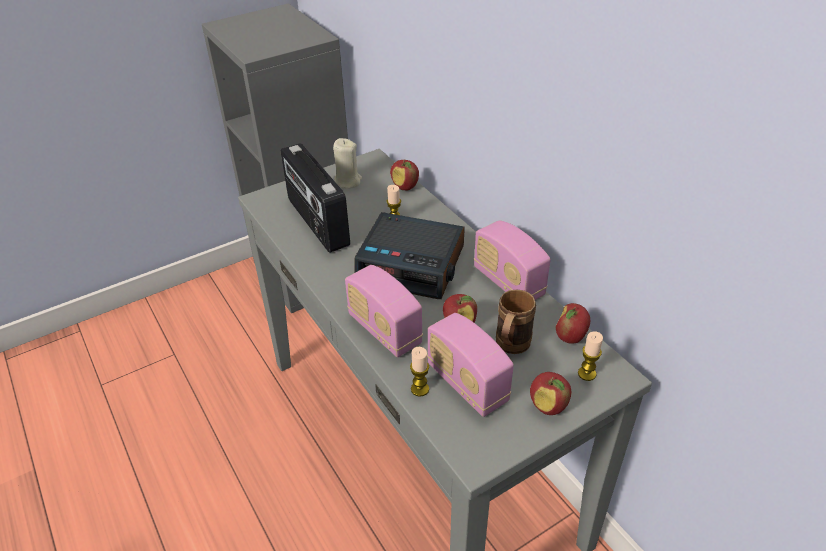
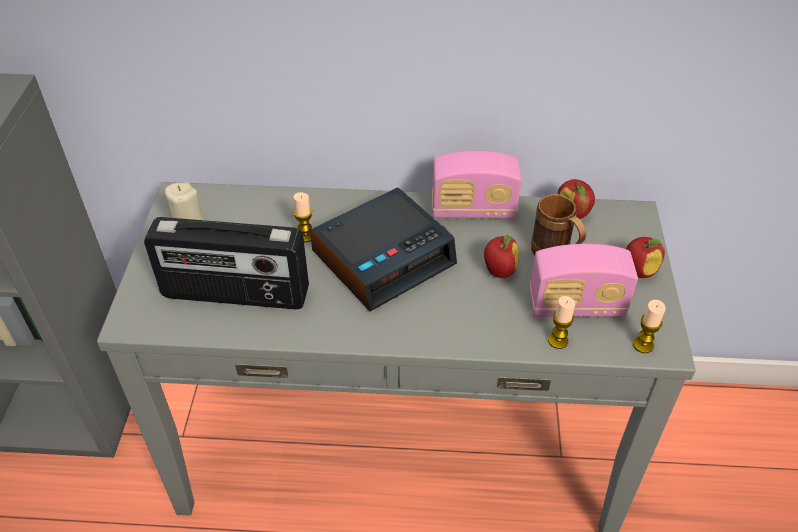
camera: 55 degrees left, 5 degrees up
radio [345,265,423,357] -> none
apple [390,160,419,190] -> none
candle [578,331,603,381] -> candle moved to [633,300,666,353]

